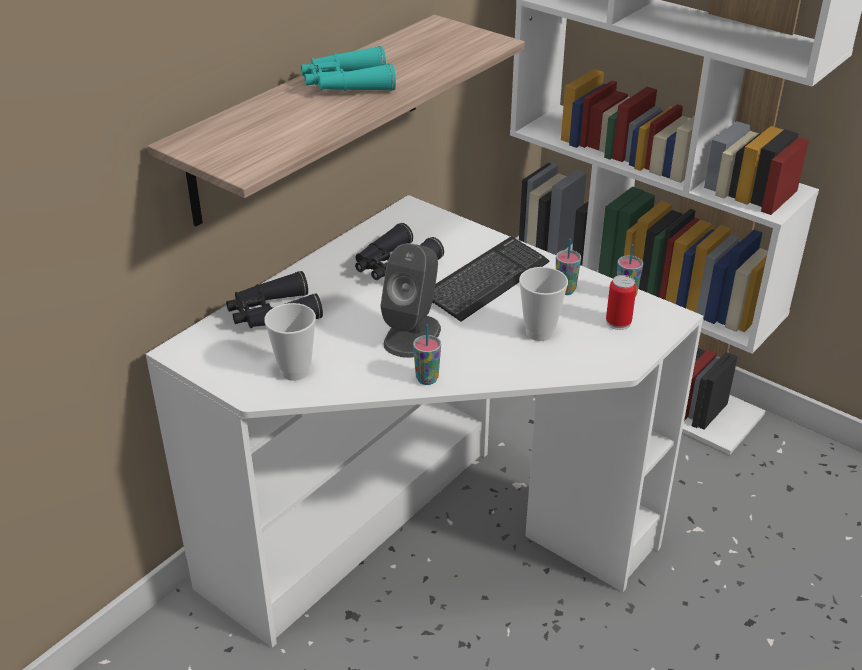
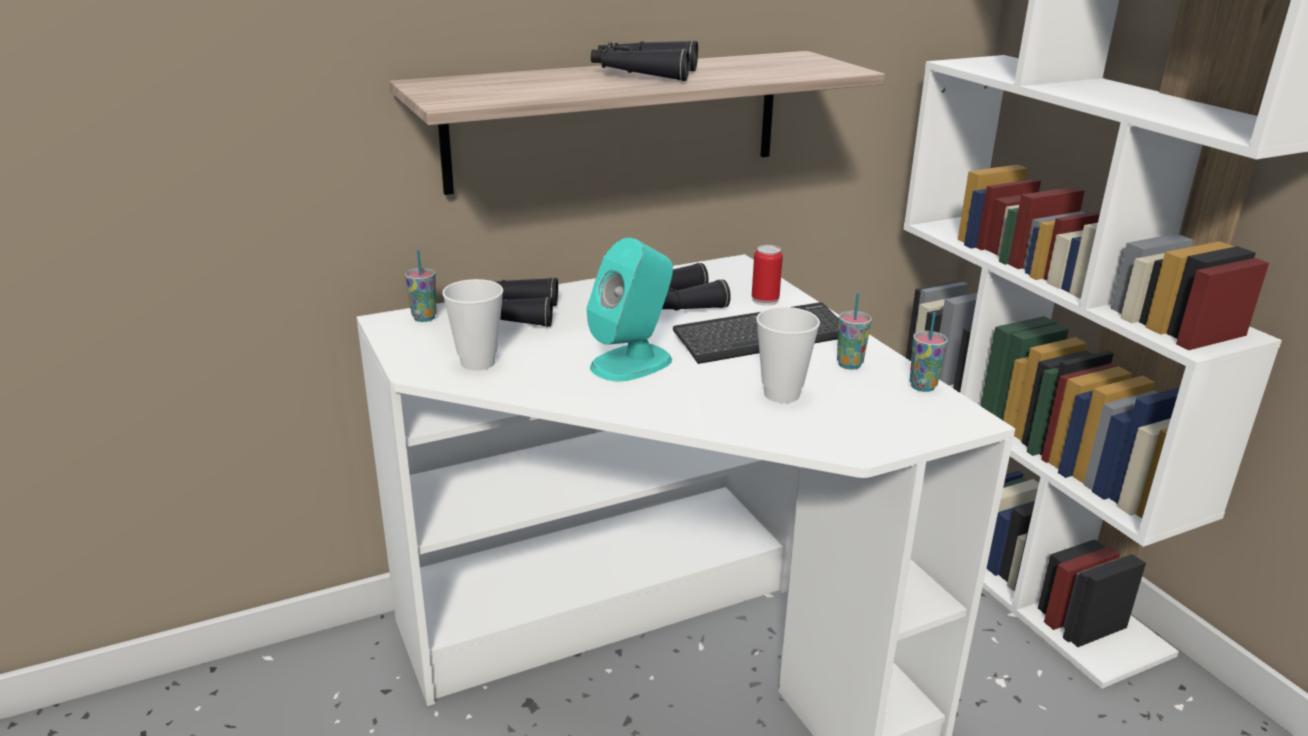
camera: 25 degrees right, 10 degrees down
turquoise binoculars [301,46,396,91] -> black binoculars [591,40,698,81]
grey speaker [380,243,441,358] -> turquoise speaker [587,238,673,382]
cup [413,325,441,385] -> cup moved to [405,250,437,322]
can [606,275,637,330] -> can moved to [752,245,783,306]

